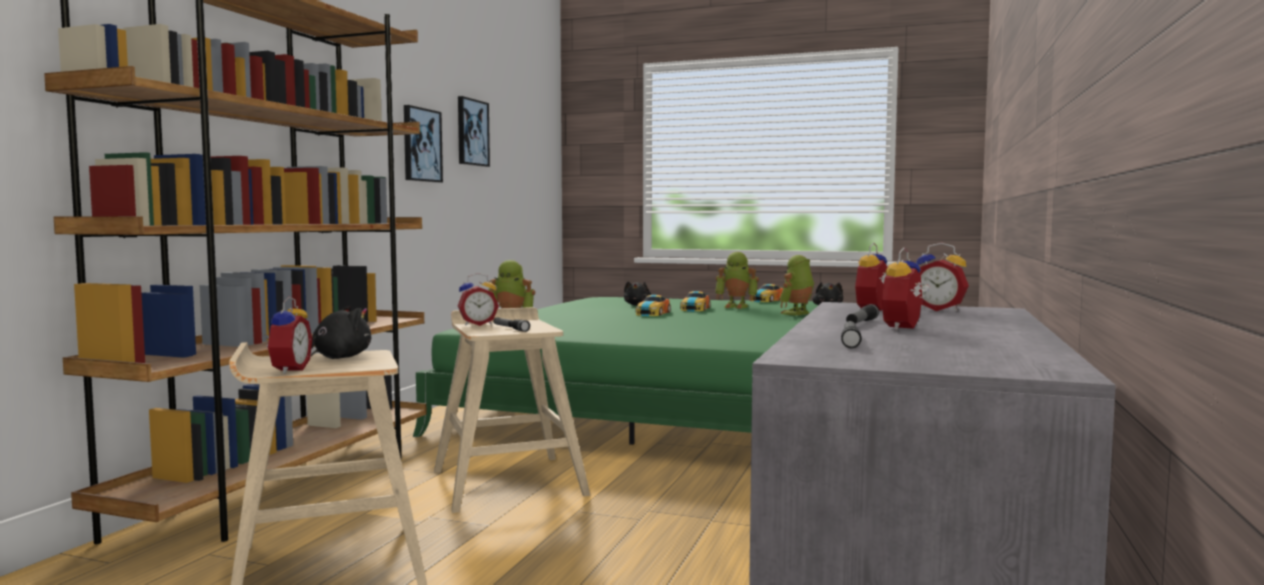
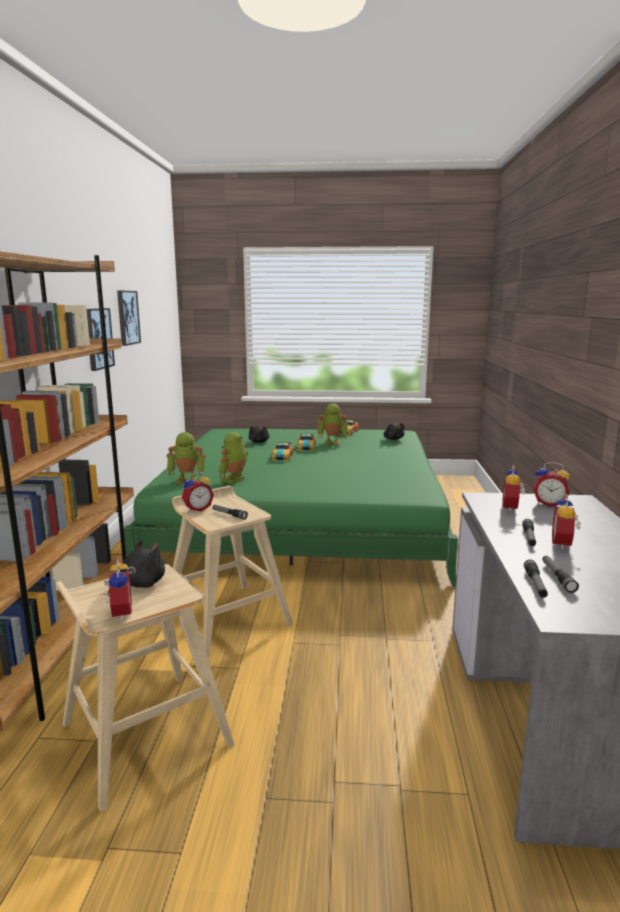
camera: 15 degrees left, 10 degrees up
toy robot [779,255,814,316] -> toy robot moved to [218,432,248,484]
none -> flashlight [524,559,548,598]

